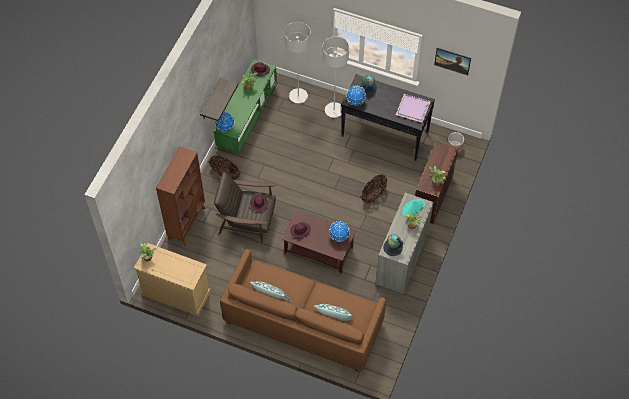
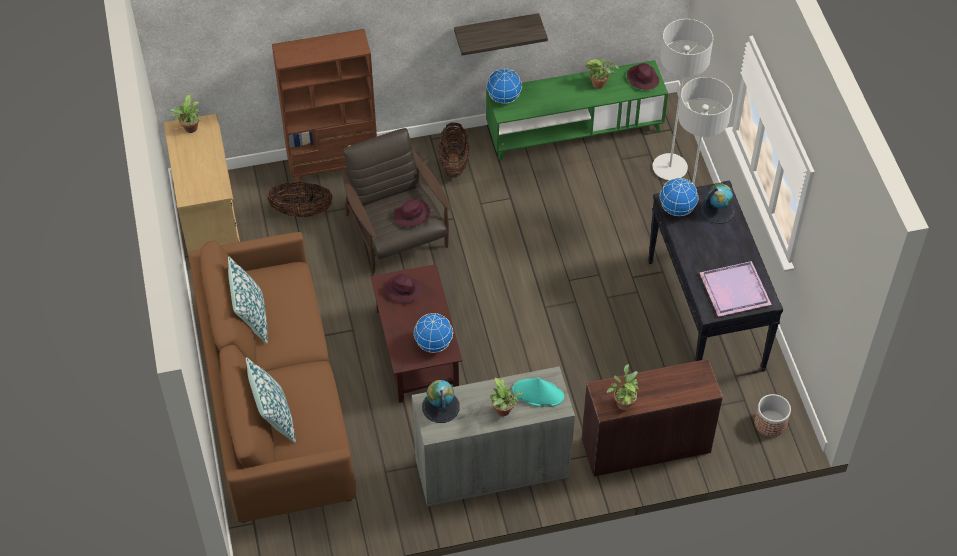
camera: 55 degrees right, 5 degrees down
basket [361,174,387,203] -> basket moved to [267,182,333,217]
picture [434,48,471,75] -> none

